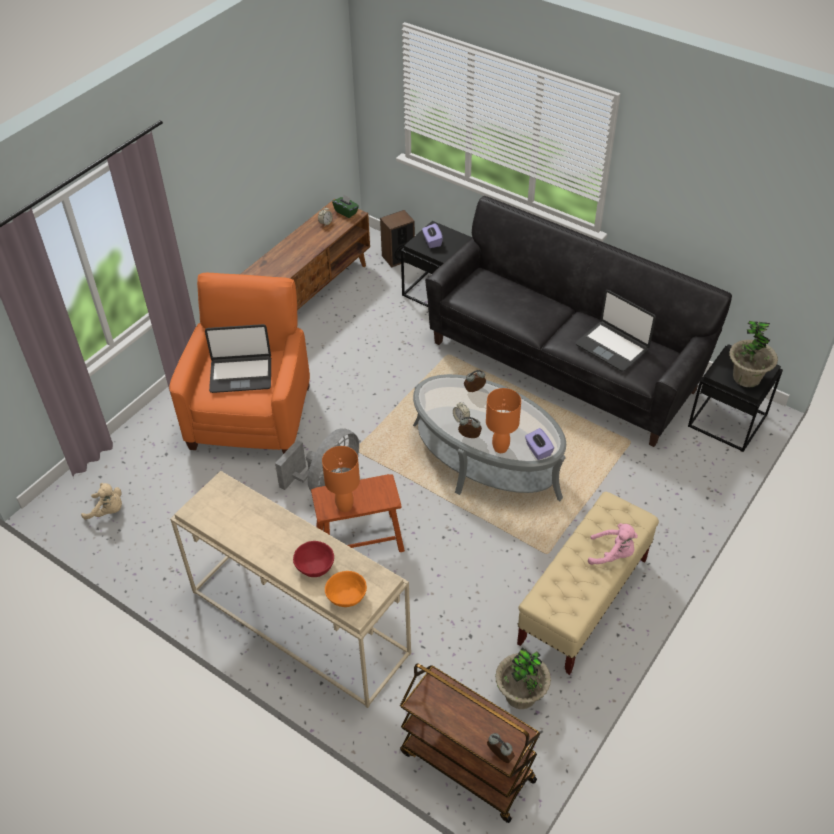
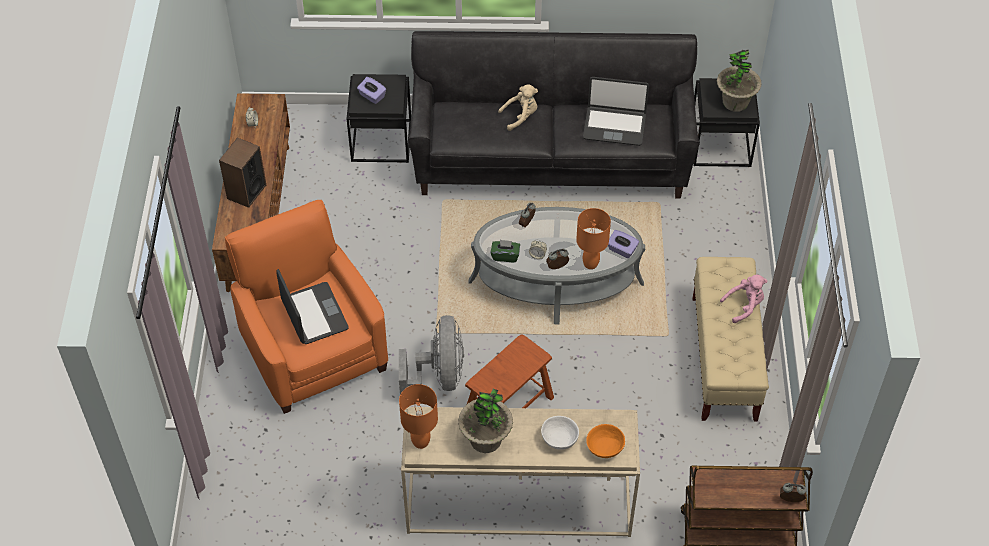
camera: 35 degrees left, 5 degrees up
beige plush toy [81,483,122,520] -> beige plush toy moved to [498,85,538,131]
laptop [205,324,271,393] -> laptop turned 75 degrees counterclockwise [276,269,349,344]
red bowl [293,541,334,577] -> white bowl [541,416,579,450]
orange table lamp [322,446,360,512] -> orange table lamp moved to [399,384,438,449]
green tissue box [332,194,359,218] -> green tissue box moved to [490,240,520,262]
speaker [380,210,415,267] -> speaker moved to [219,138,266,208]
potted plant [495,647,551,709] -> potted plant moved to [458,389,513,453]

